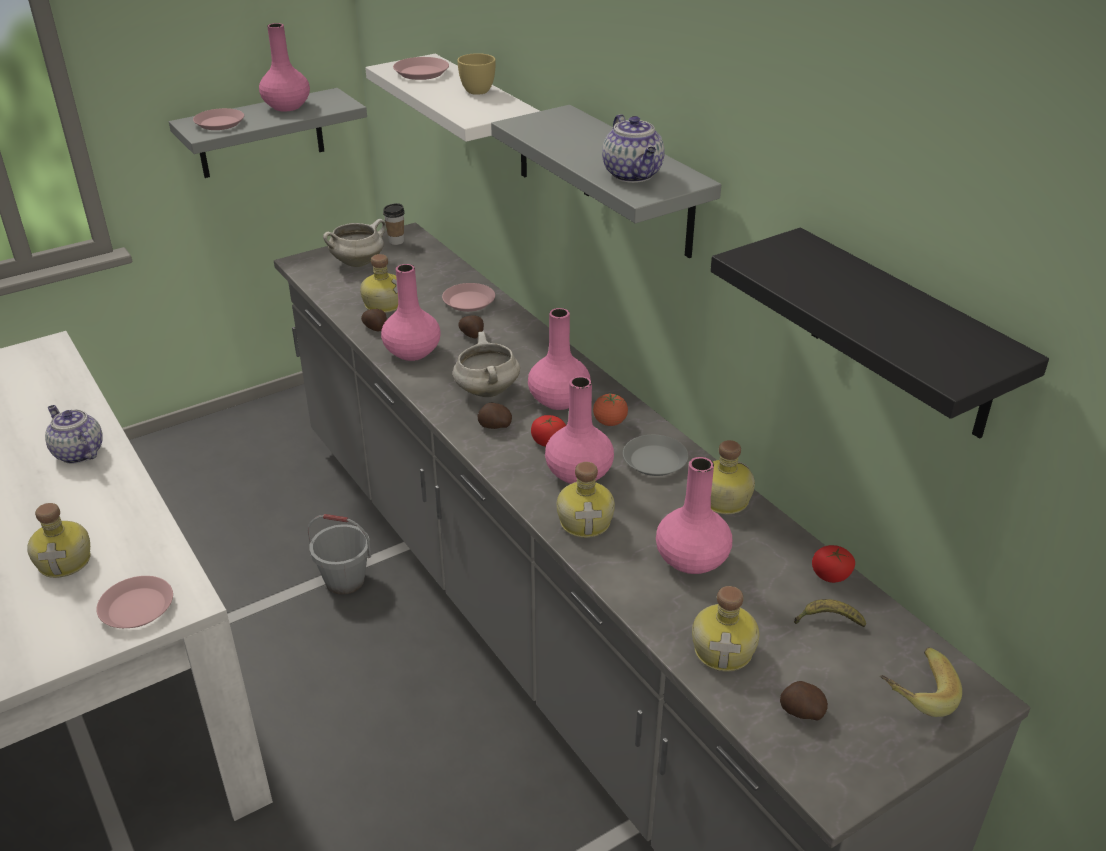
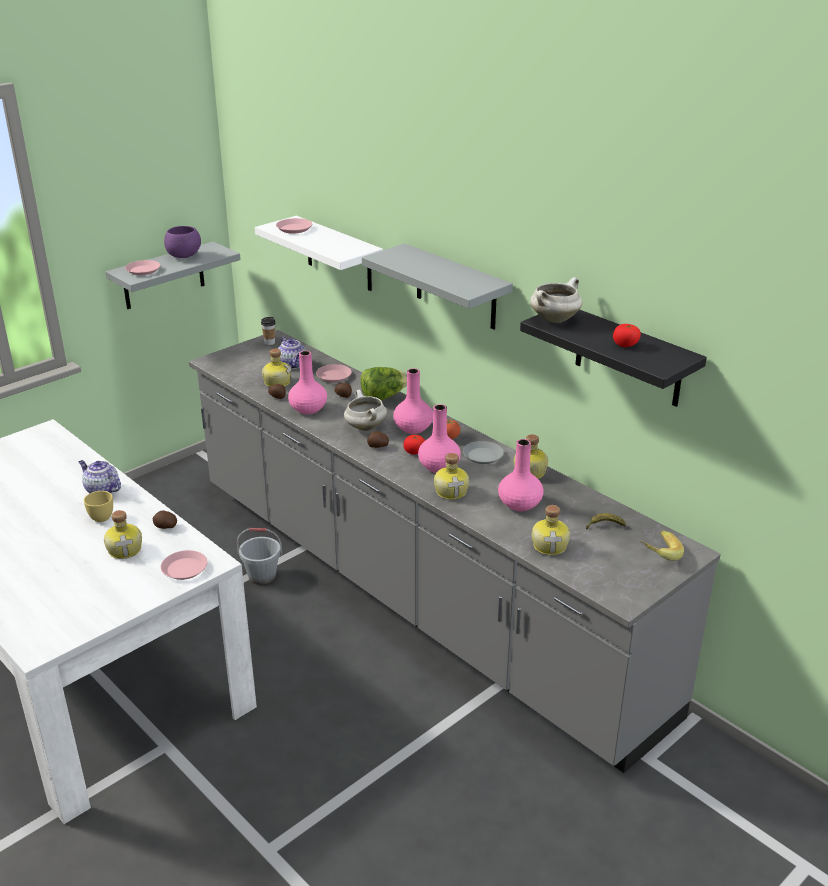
camera: 10 degrees left, 5 degrees down
pink vase [259,23,310,111] -> purple bowl [164,226,201,258]
white cooking pot [323,219,386,267] -> white cooking pot moved to [530,277,582,323]
yellow cup [457,53,496,95] -> yellow cup moved to [84,491,113,522]
teapot [602,114,665,183] -> teapot moved to [278,337,306,369]
potato [780,681,828,720] -> potato moved to [153,510,177,529]
tomato [812,545,855,583] -> tomato moved to [613,324,641,347]
none -> lettuce [360,367,407,401]

